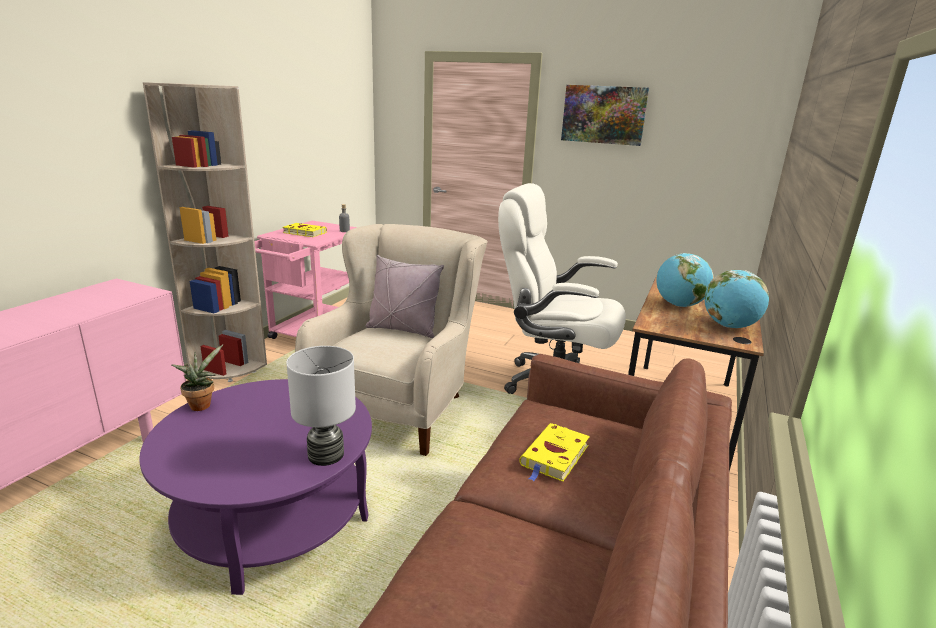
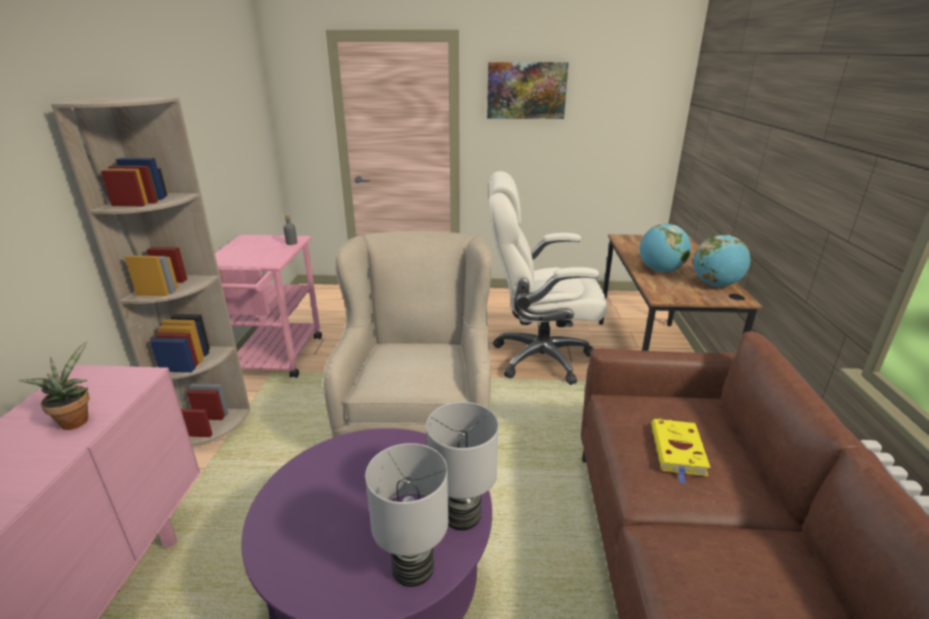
camera: 20 degrees left, 5 degrees up
potted plant [172,344,223,411] -> potted plant moved to [19,341,90,430]
yellow book [283,223,327,237] -> none
purple pillow [366,255,444,338] -> none
none -> grey table lamp [365,443,448,587]

